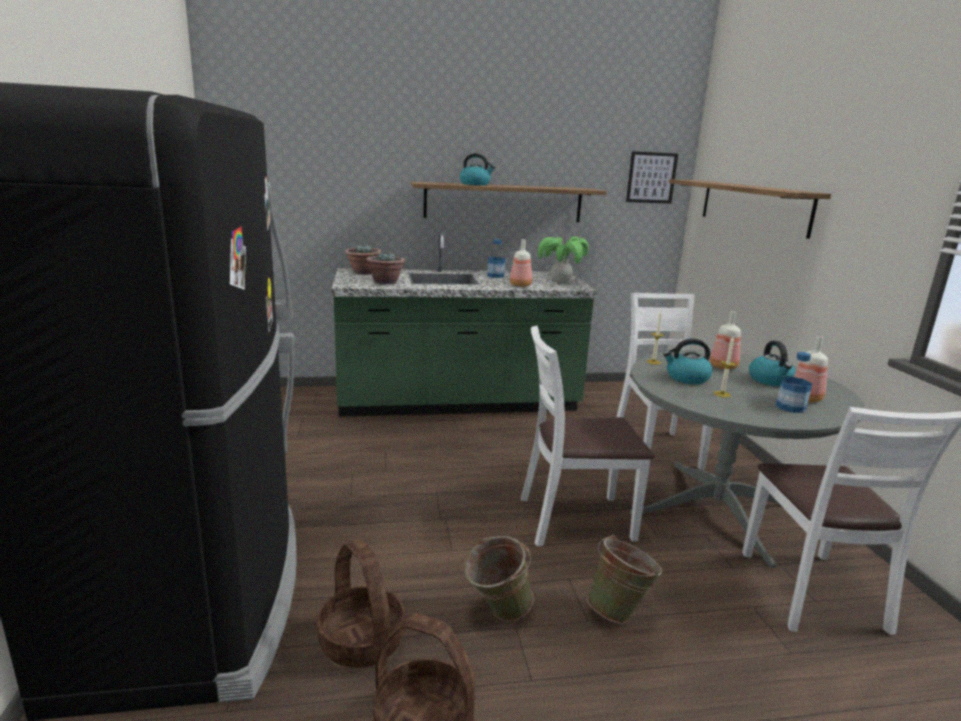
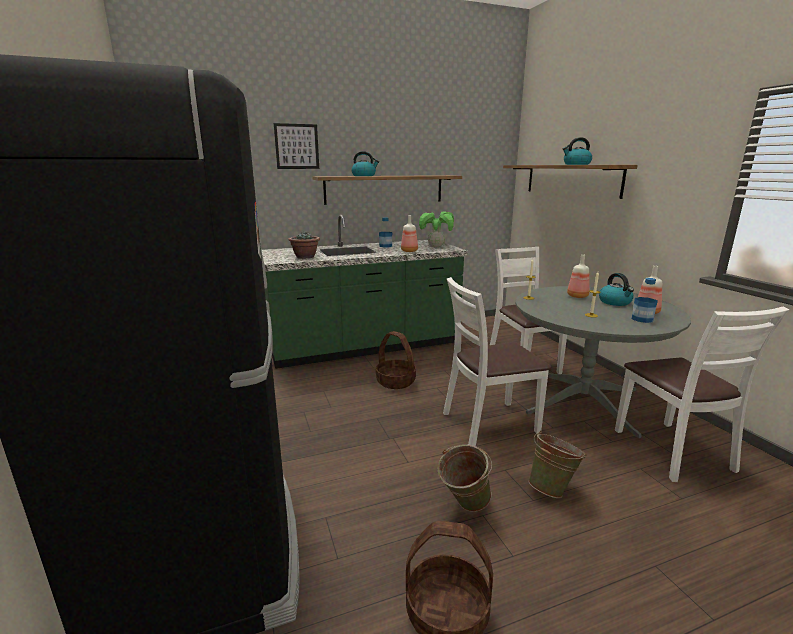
camera: 10 degrees left, 0 degrees up
basket [317,539,405,668] -> basket moved to [376,331,416,389]
potted plant [345,243,382,275] -> none
picture [626,151,678,204] -> picture moved to [274,123,319,169]
kettle [663,339,712,384] -> kettle moved to [563,137,592,165]

